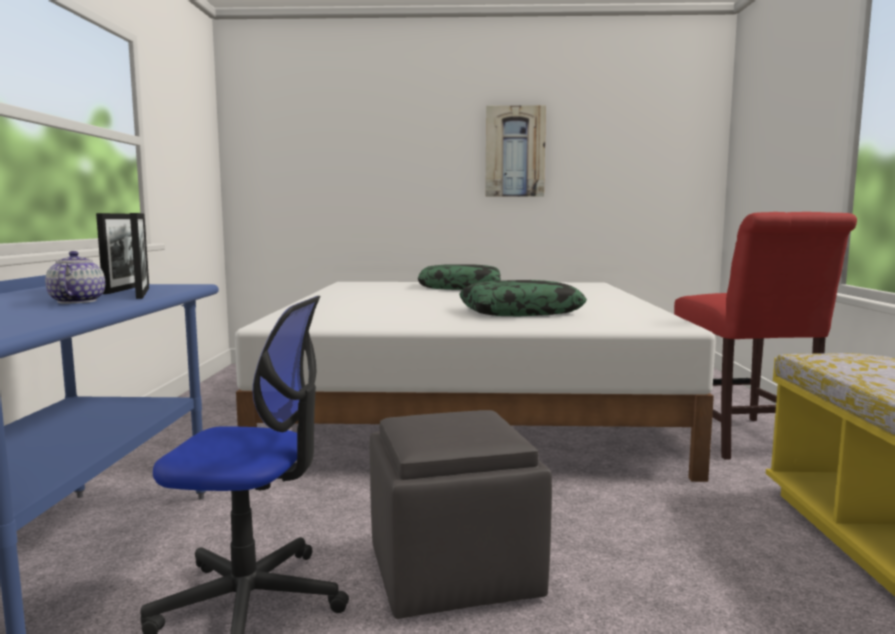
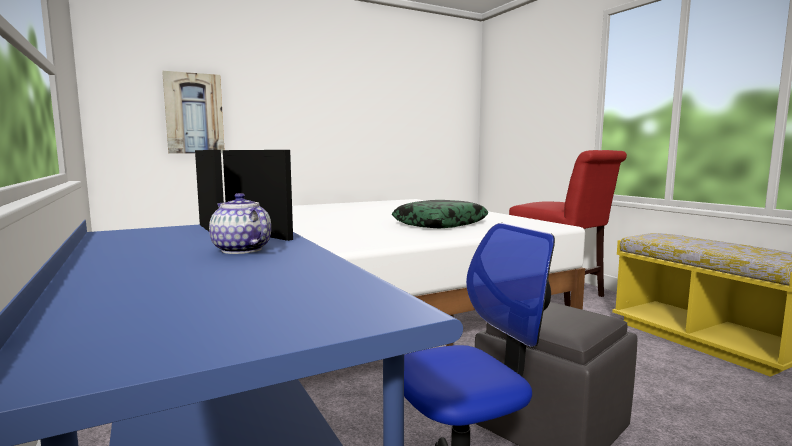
camera: 30 degrees left, 0 degrees up
pillow [418,265,501,290] -> none
picture [485,105,546,197] -> picture moved to [162,71,224,154]

